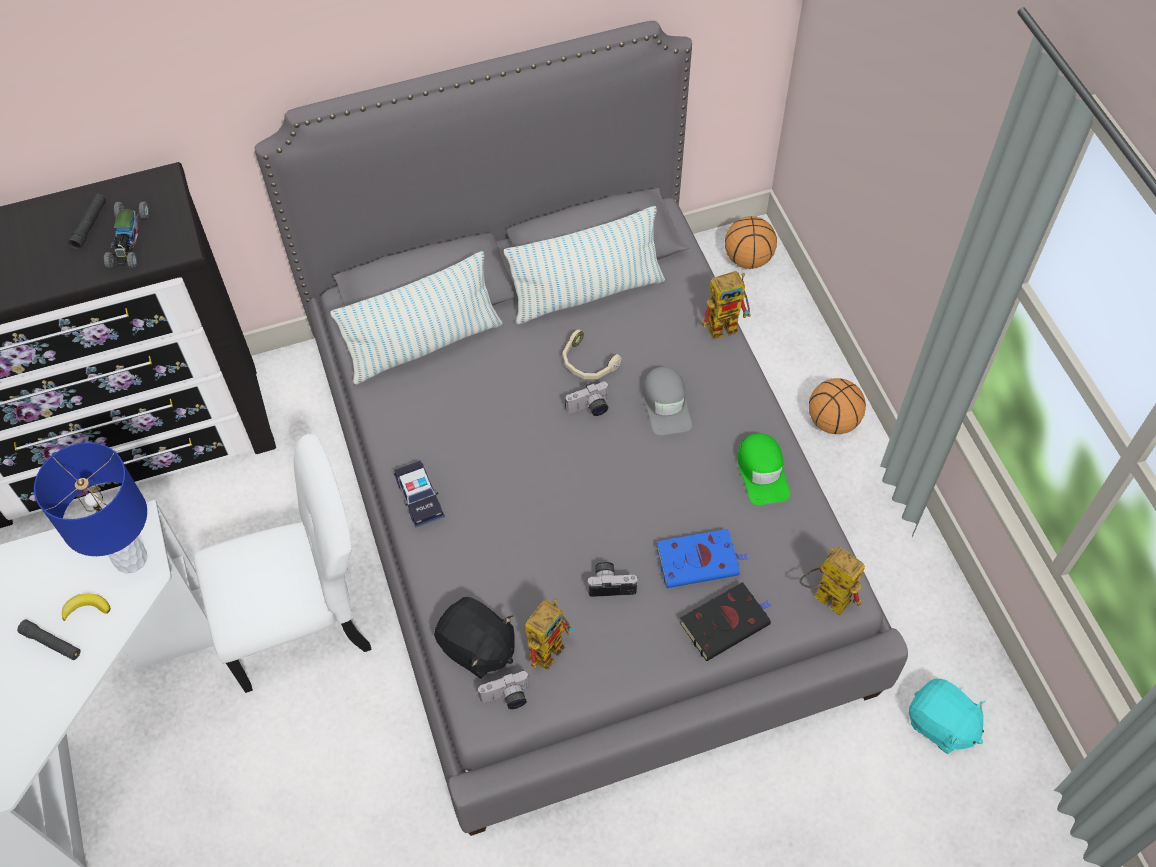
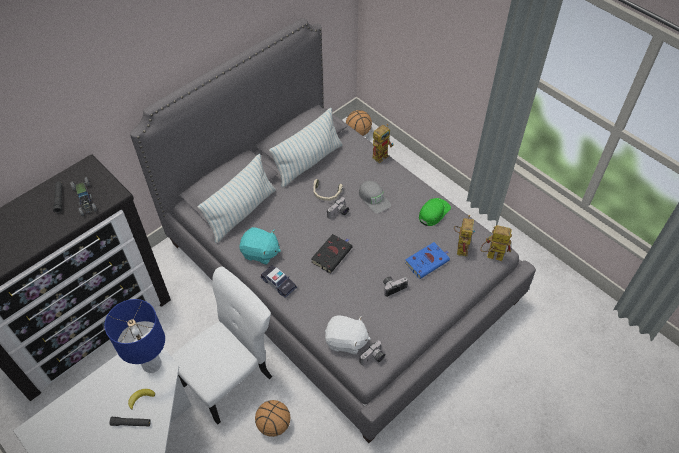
camera: 25 degrees left, 5 degrees down
black plush toy [434,597,515,678] -> white plush toy [325,315,371,355]
toy robot [525,599,574,671] -> toy robot moved to [454,215,475,256]
black book [680,582,772,661] -> black book moved to [311,234,352,273]
green cap [737,433,790,505] -> green cap turned 105 degrees counterclockwise [419,198,451,226]
basketball [809,378,866,434] -> basketball moved to [255,400,291,437]
turquoise plush toy [909,679,986,754] -> turquoise plush toy moved to [239,227,281,265]

